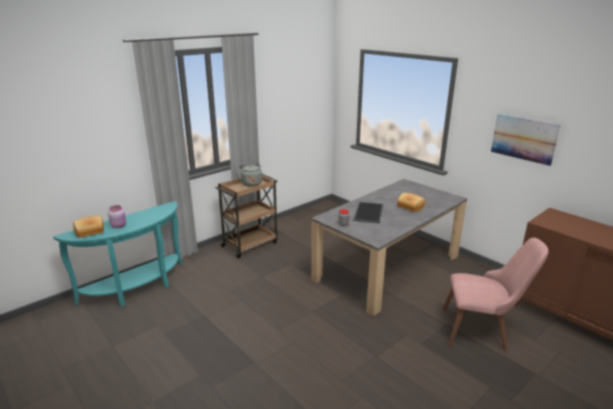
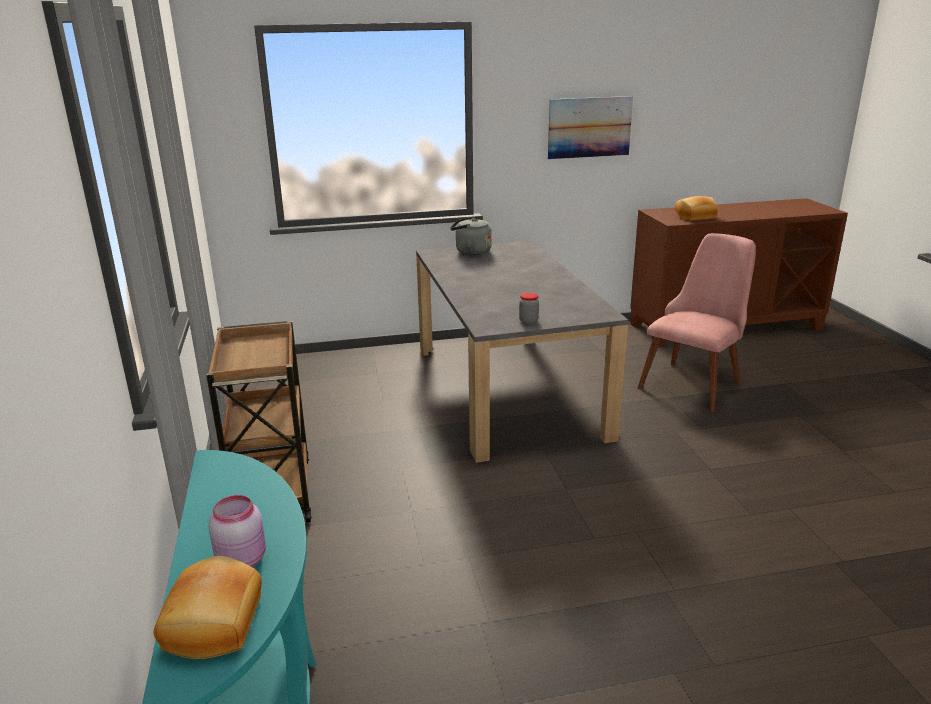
camera: 60 degrees left, 0 degrees up
grey kettle [236,164,262,187] -> grey kettle moved to [450,216,492,255]
tray [353,202,383,223] -> none
bread [397,193,425,212] -> bread moved to [675,196,718,221]

